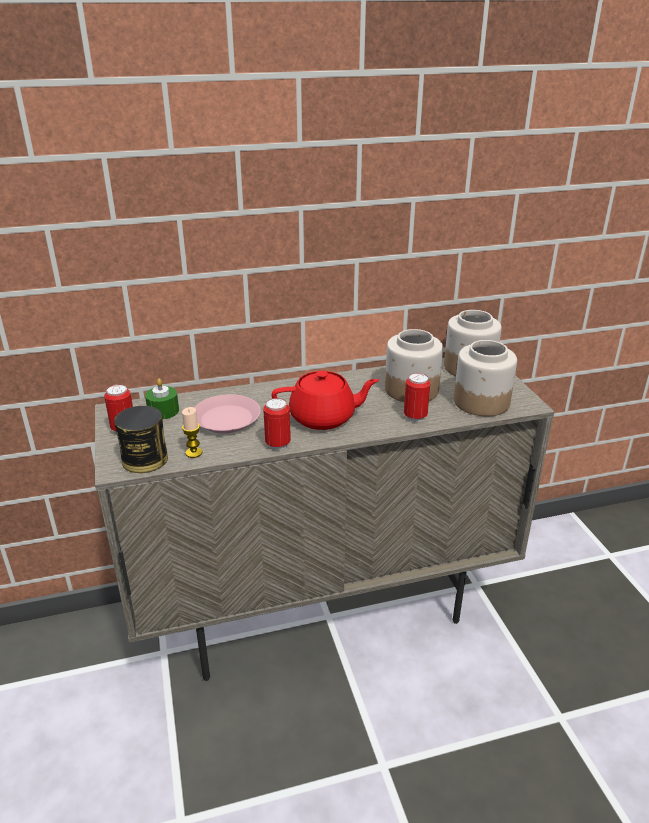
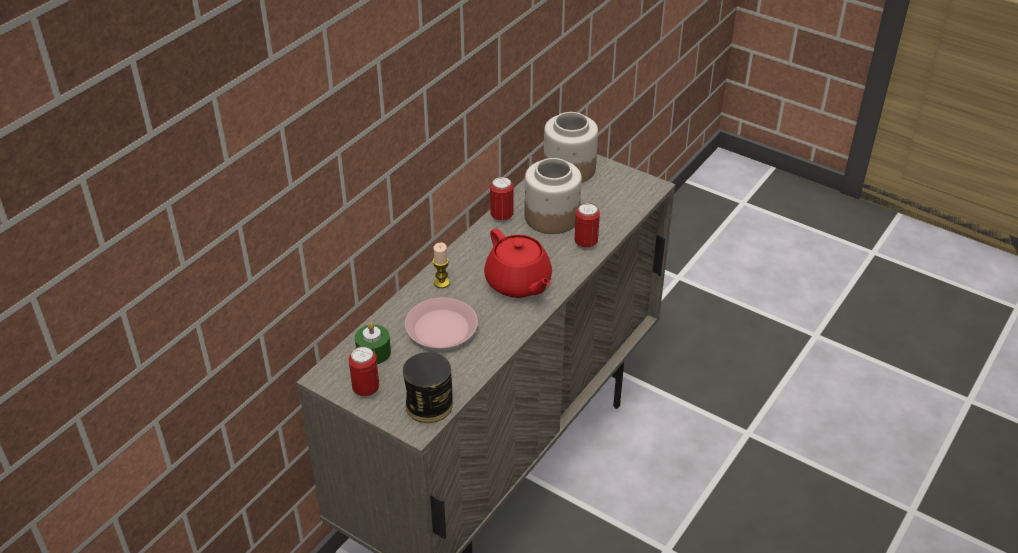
camera: 40 degrees left, 10 degrees up
candle [182,407,203,458] -> candle moved to [433,243,450,288]
can [263,398,291,450] -> can moved to [490,177,514,223]
red teapot [272,371,379,430] -> red teapot turned 105 degrees clockwise [484,228,552,298]
jar [454,340,517,416] -> none

